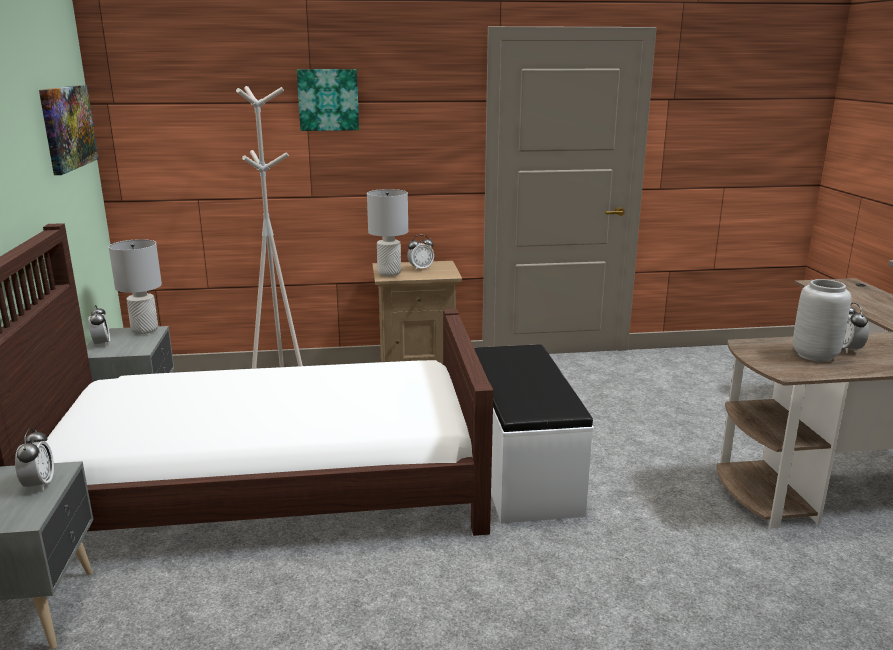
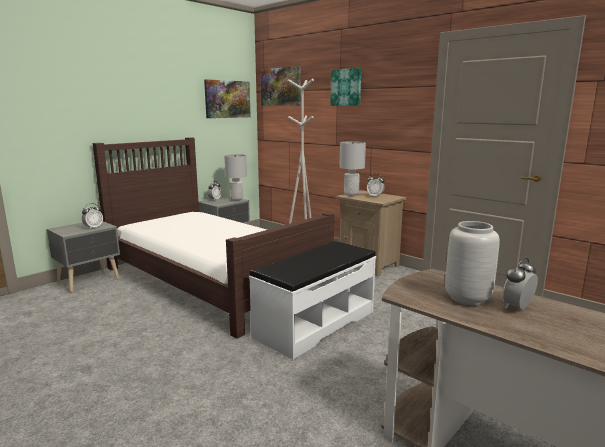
camera: 50 degrees right, 5 degrees down
none -> picture [260,66,301,106]

